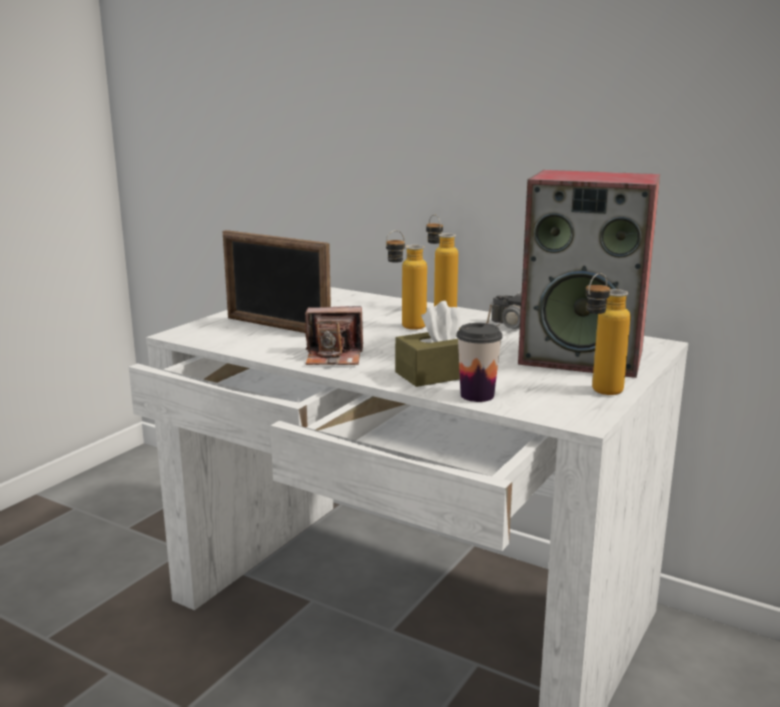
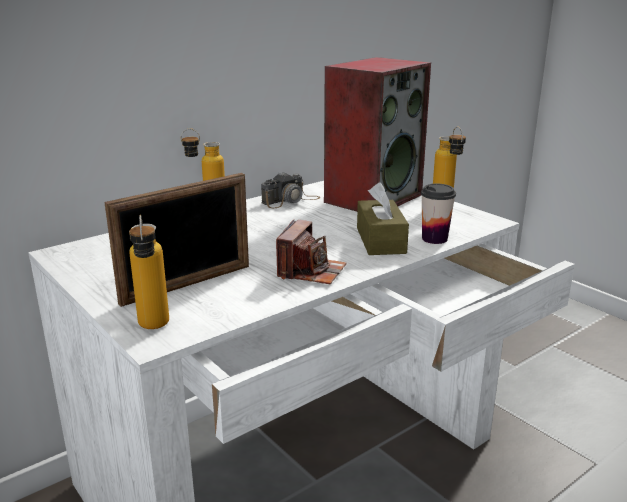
camera: 70 degrees left, 5 degrees up
bottle [386,230,427,330] -> bottle moved to [129,215,169,329]

